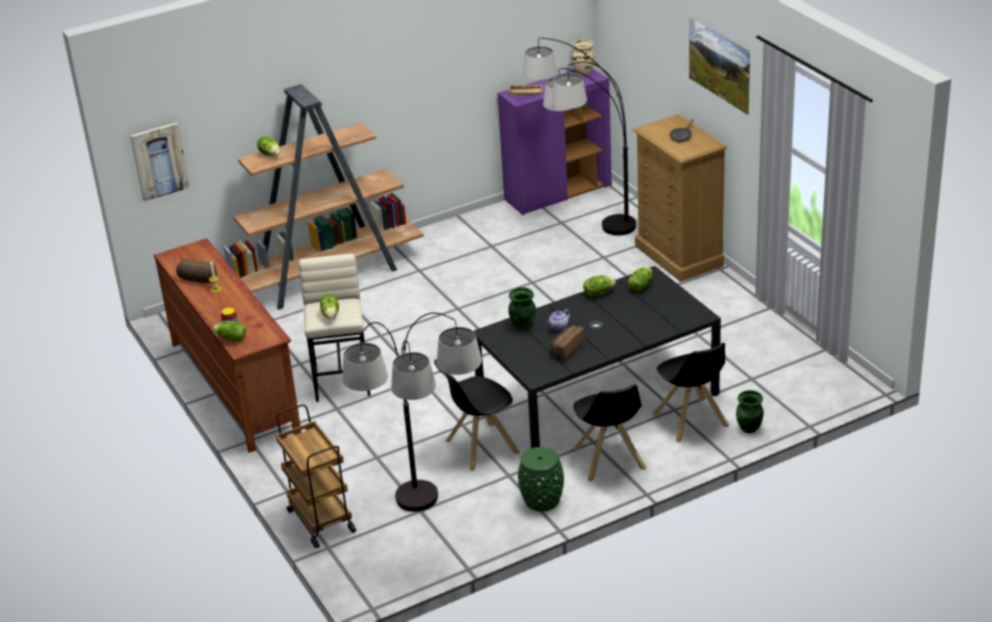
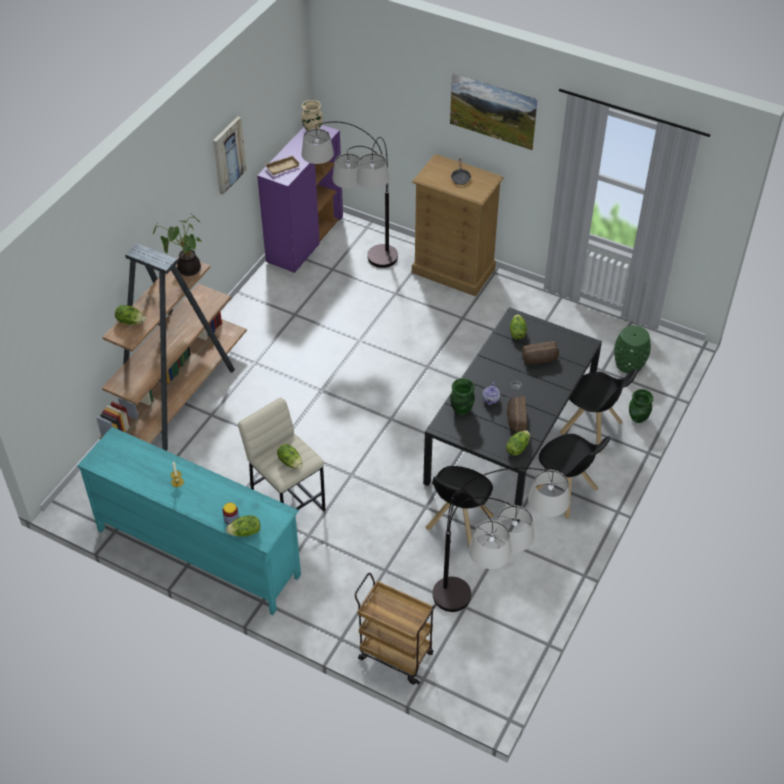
camera: 35 degrees left, 15 degrees up
picture [130,122,190,201] -> picture moved to [213,116,247,195]
brown dresser [154,238,302,453] -> turquoise dresser [77,427,301,615]
bread [176,258,217,283] -> bread moved to [522,341,559,364]
green stool [518,447,564,512] -> green stool moved to [614,325,651,373]
lettuce [583,276,616,296] -> lettuce moved to [506,430,530,455]
none -> potted plant [153,216,202,276]

